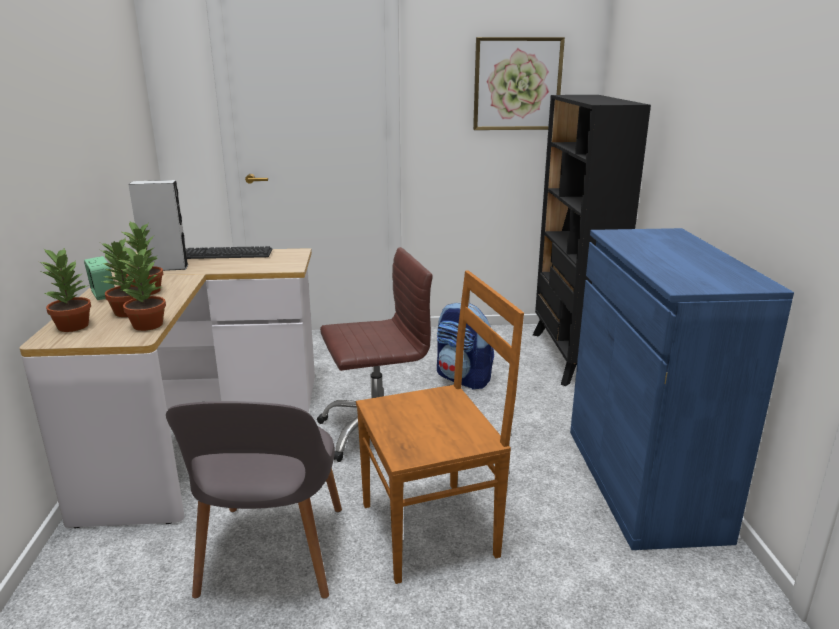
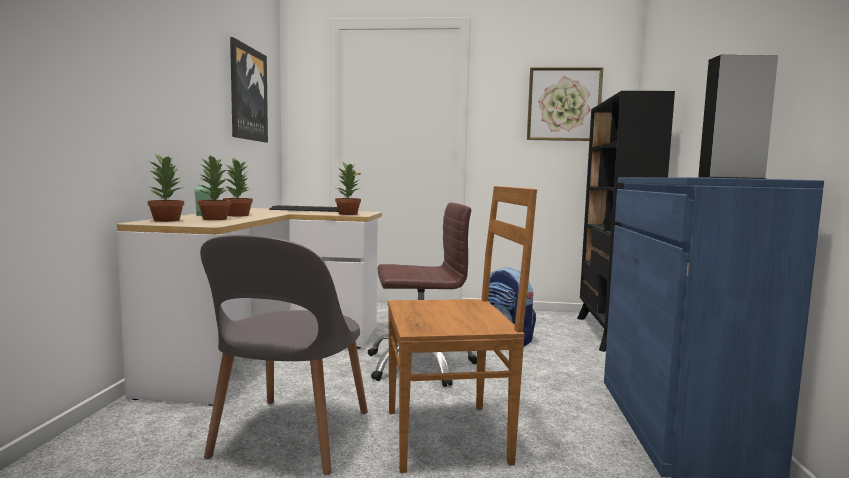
camera: 10 degrees right, 15 degrees down
potted plant [118,247,166,331] -> potted plant moved to [335,162,361,215]
grey speaker [128,180,188,271] -> grey speaker moved to [697,55,778,179]
none -> picture [230,37,268,142]

